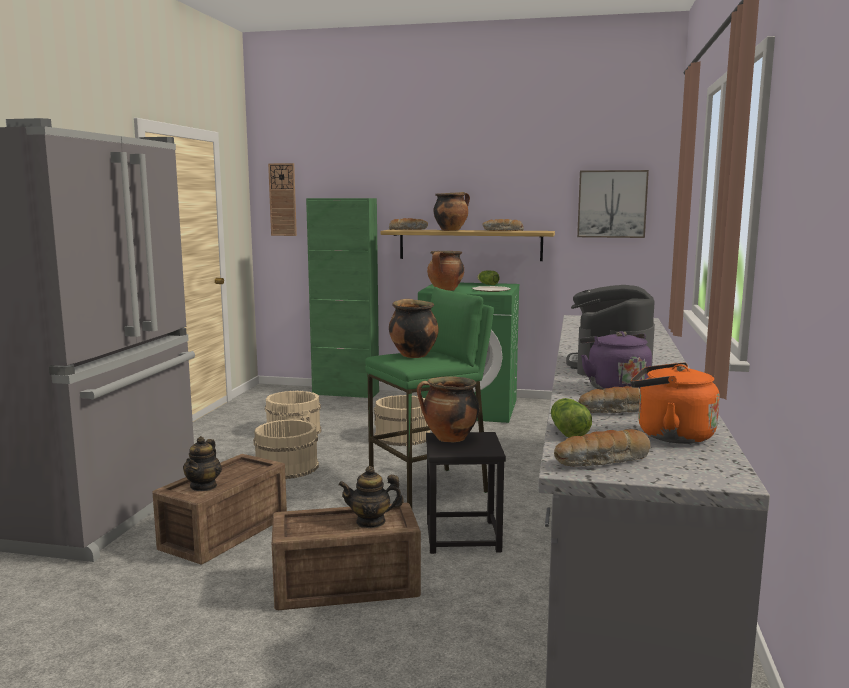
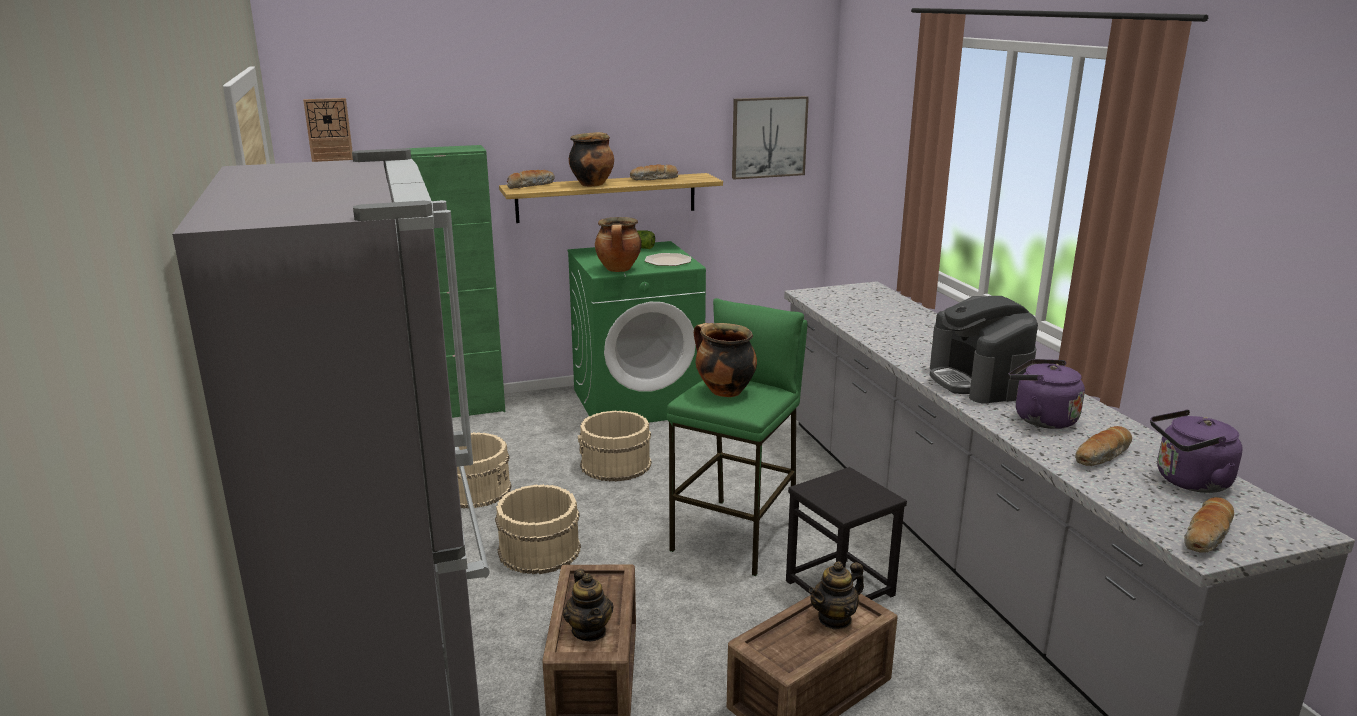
camera: 30 degrees left, 10 degrees up
cooking pot [417,376,479,442] -> none
lettuce [551,398,592,438] -> none
orange kettle [630,363,720,444] -> purple kettle [1150,410,1243,493]

